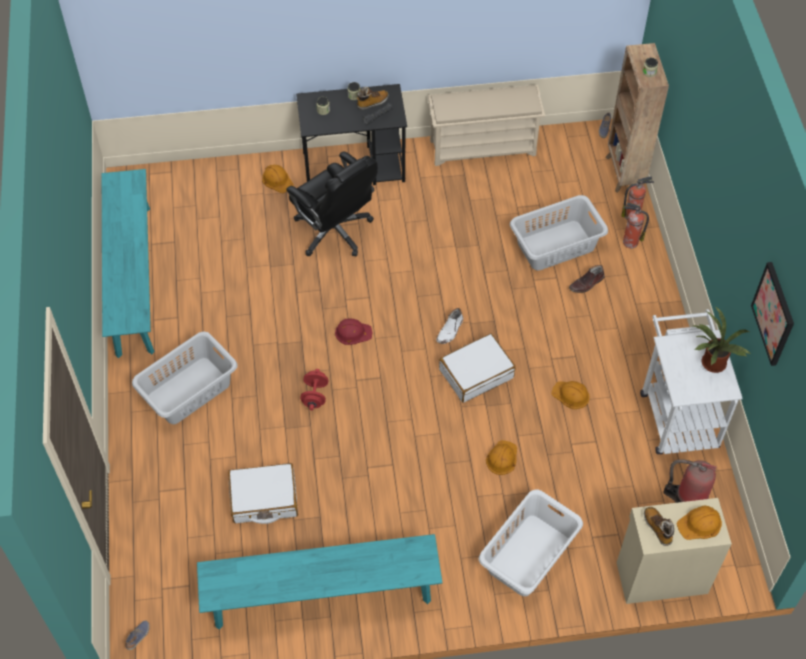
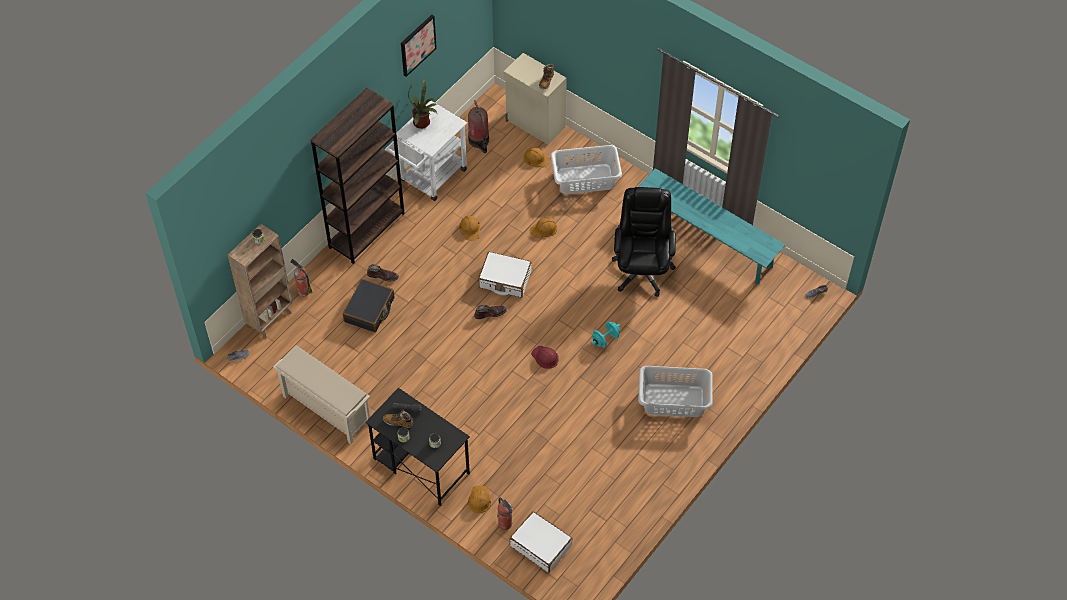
camera: 135 degrees left, 0 degrees up
turquoise bench [102,169,155,358] -> none
white suitcase [228,463,298,524] -> white suitcase moved to [509,511,573,572]
black office chair [286,152,378,257] -> black office chair moved to [612,187,676,297]
red dumbbell [300,369,329,410] -> turquoise dumbbell [592,321,620,347]
white boot [436,308,463,344] -> brown boot [474,305,507,319]
grey laundry basket [510,195,608,271] -> black suitcase [343,279,394,332]
fire extinguisher [623,202,649,248] -> fire extinguisher moved to [497,498,512,530]
orange hard hat [677,506,722,540] -> orange hard hat moved to [524,147,551,168]
none -> brown bookcase [310,88,405,264]

